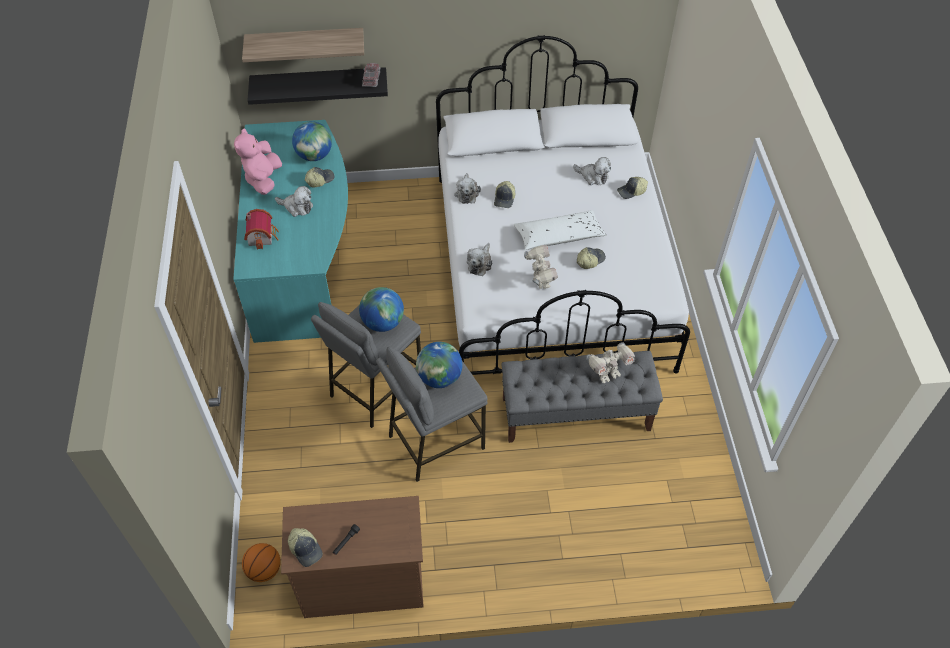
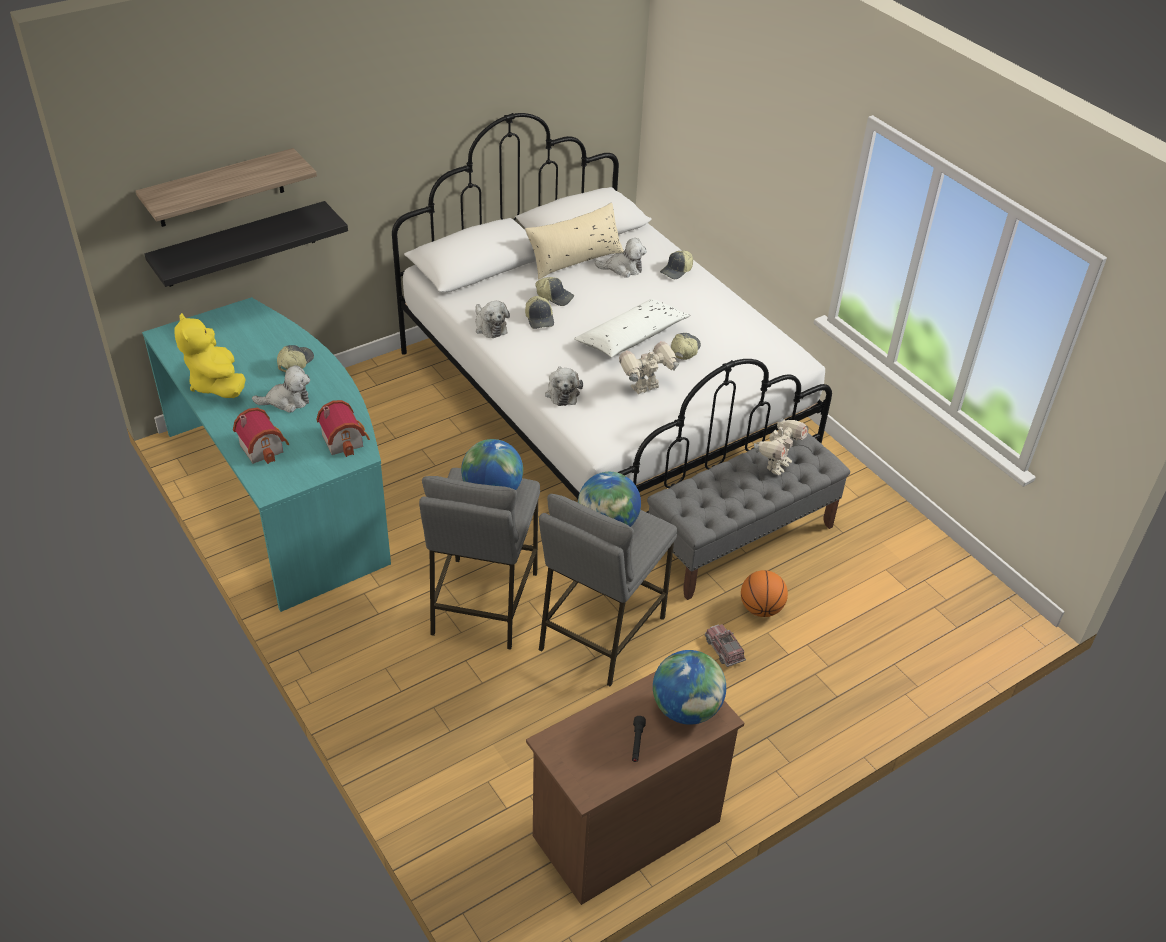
camera: 30 degrees left, 10 degrees down
pink plush toy [234,129,282,195] -> yellow plush toy [174,313,246,398]
basketball [242,543,281,582] -> basketball moved to [741,570,788,617]
cap [288,528,323,567] -> cap moved to [535,277,574,306]
globe [292,121,332,161] -> globe moved to [653,650,726,725]
toy truck [362,63,381,87] -> toy truck moved to [705,624,746,667]
toy robot [524,245,558,289] -> toy robot turned 75 degrees counterclockwise [619,341,680,394]
none -> toy house [316,400,370,457]
none -> beige pillow [525,203,624,280]

